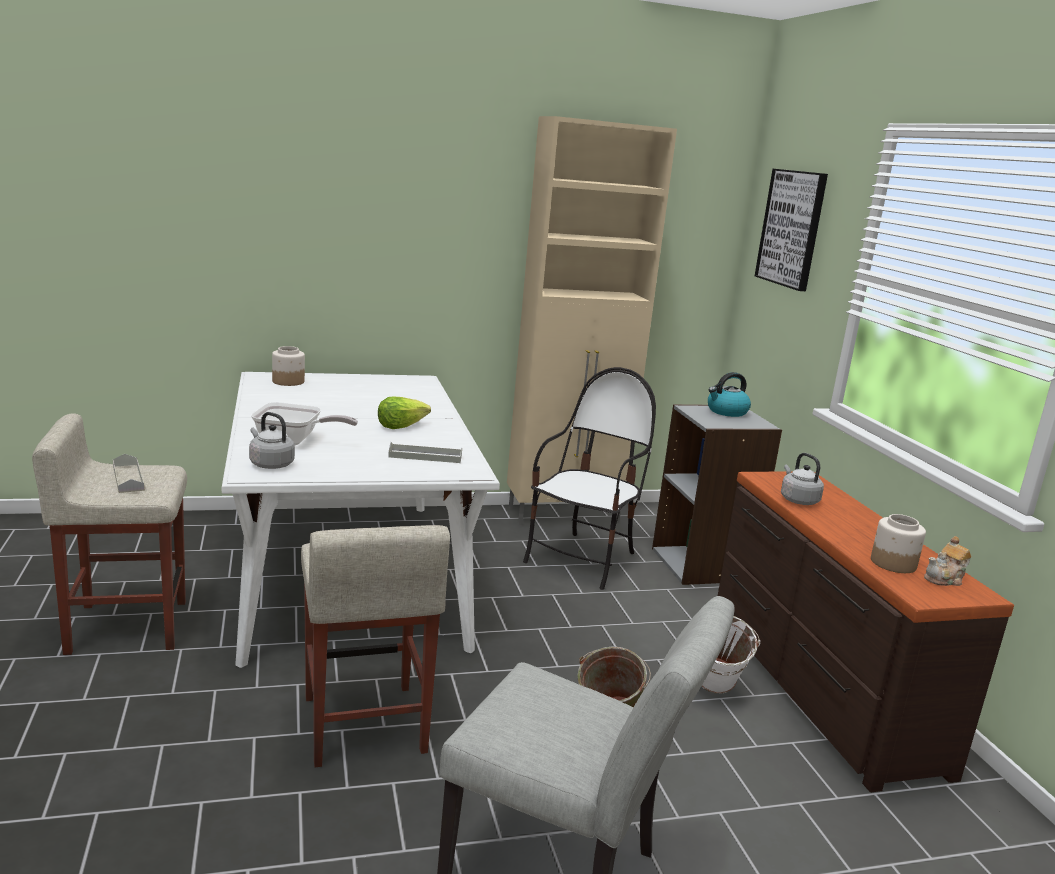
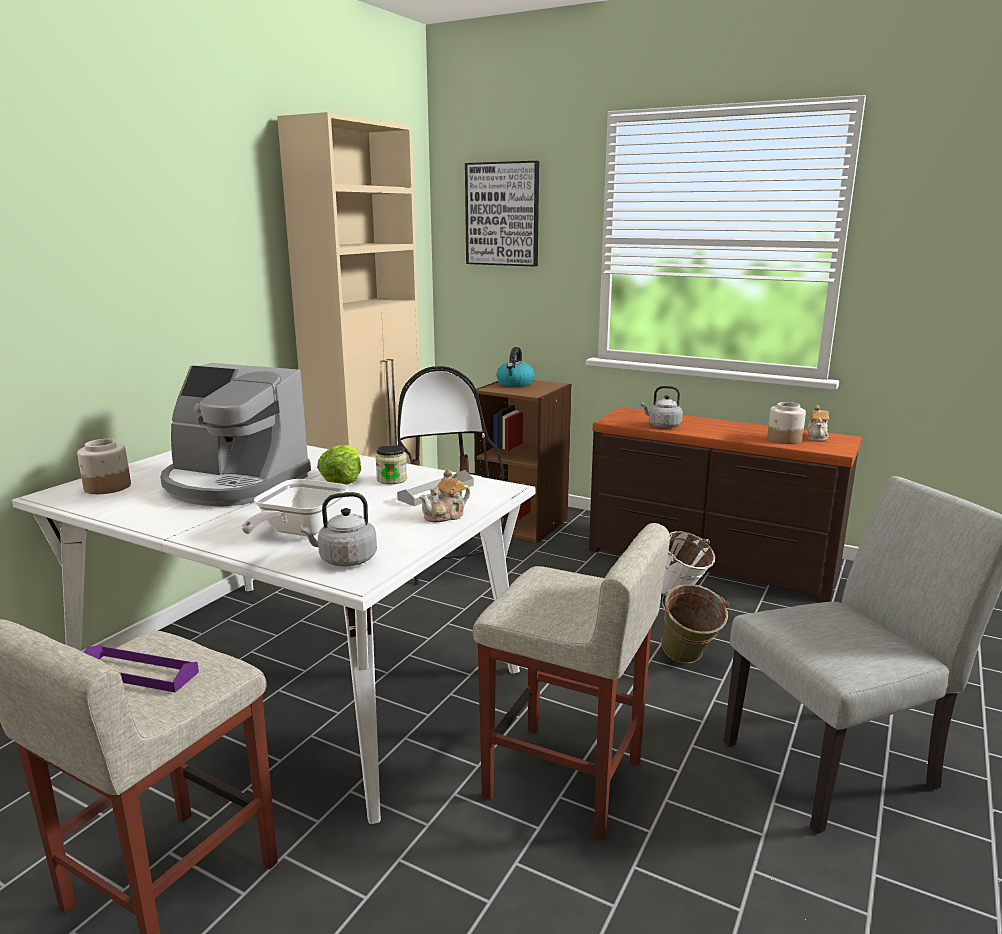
camera: 45 degrees left, 0 degrees up
grey tray [113,454,145,493] -> purple tray [83,645,199,693]
frying pan [251,402,358,445] -> frying pan turned 150 degrees clockwise [241,479,348,536]
grey bookcase [652,404,782,585] -> brown bookcase [474,380,572,543]
none -> coffee machine [160,363,311,507]
none -> jar [375,445,407,485]
none -> teapot [419,469,470,523]

